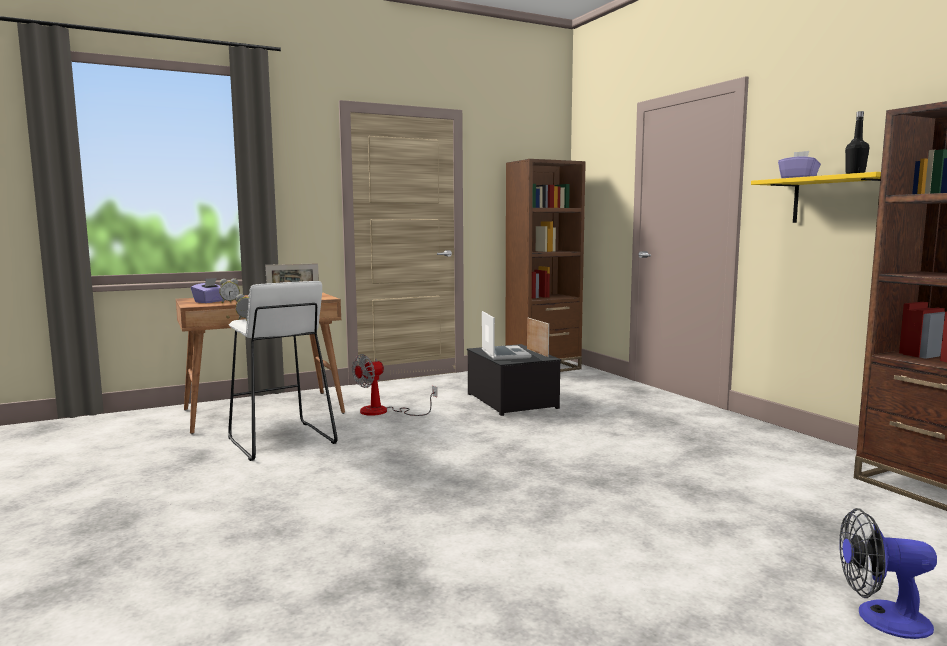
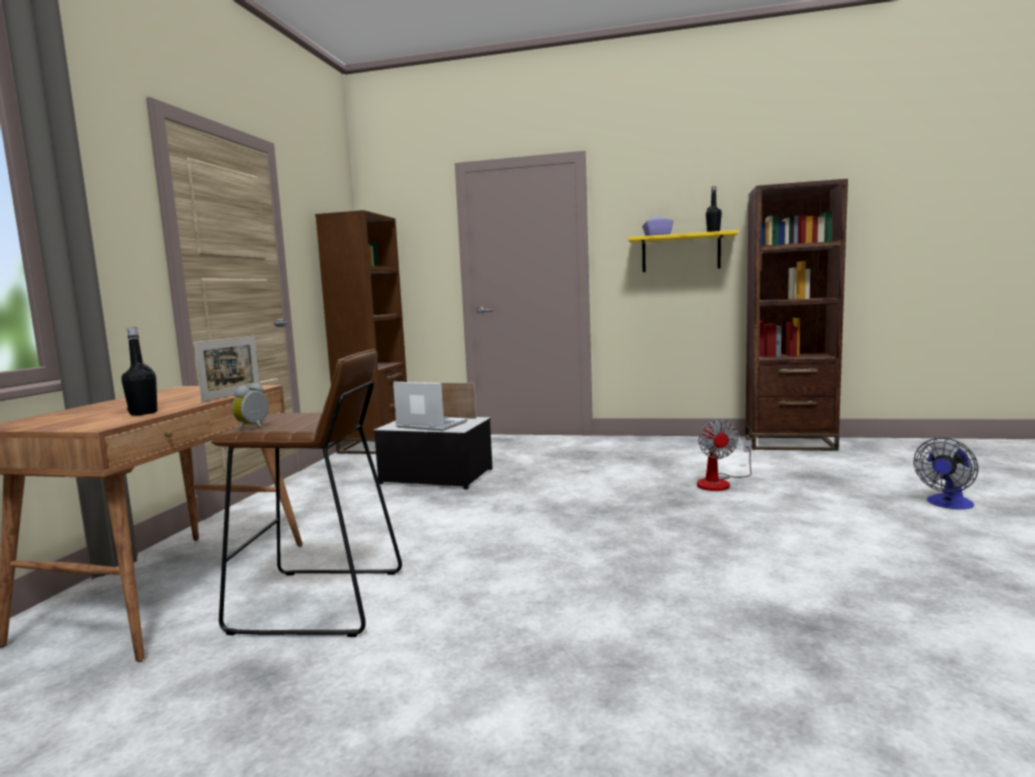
camera: 50 degrees left, 0 degrees up
purple tissue box [191,278,223,303] -> none
alarm clock [219,278,240,303] -> black bottle [121,327,157,415]
white stool [228,281,338,461] -> brown stool [211,349,402,637]
fan [352,354,437,416] -> fan moved to [697,419,752,491]

